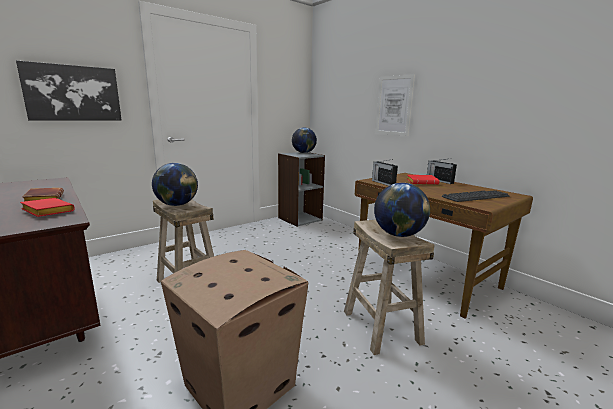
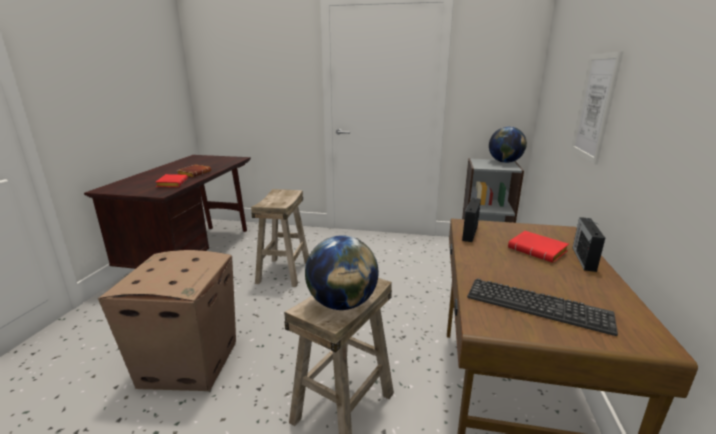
camera: 50 degrees right, 5 degrees up
picture [16,61,121,121] -> none
globe [152,163,198,206] -> none

